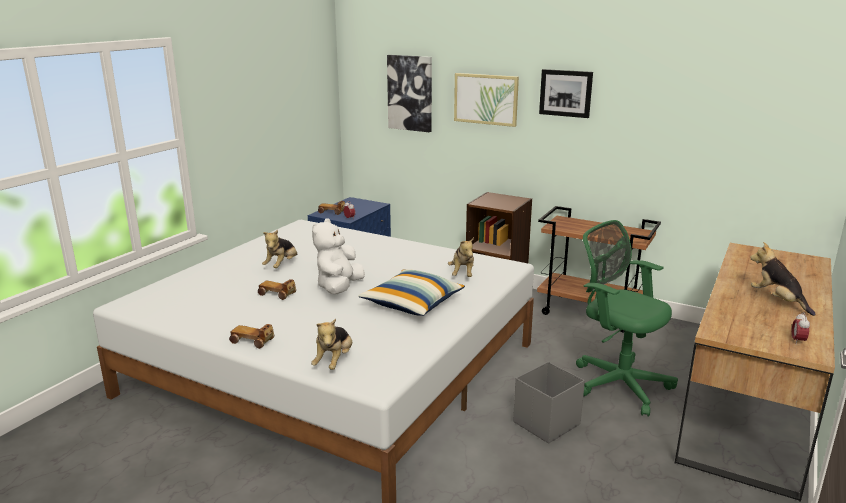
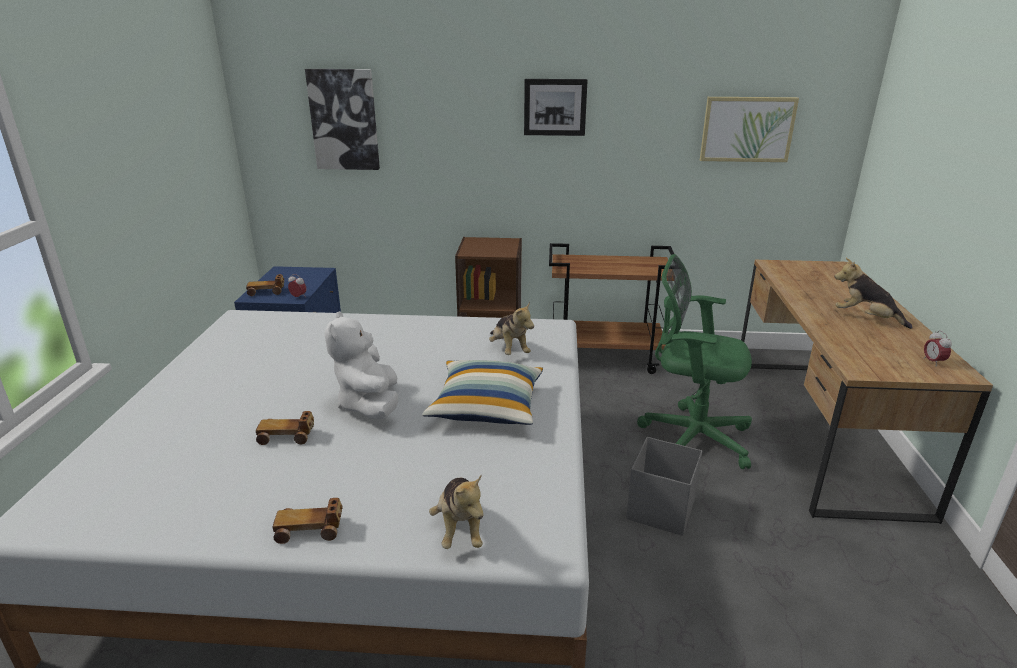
camera: 25 degrees left, 5 degrees up
plush toy [262,230,297,268] -> none
picture [454,73,519,127] -> picture moved to [700,97,799,162]

